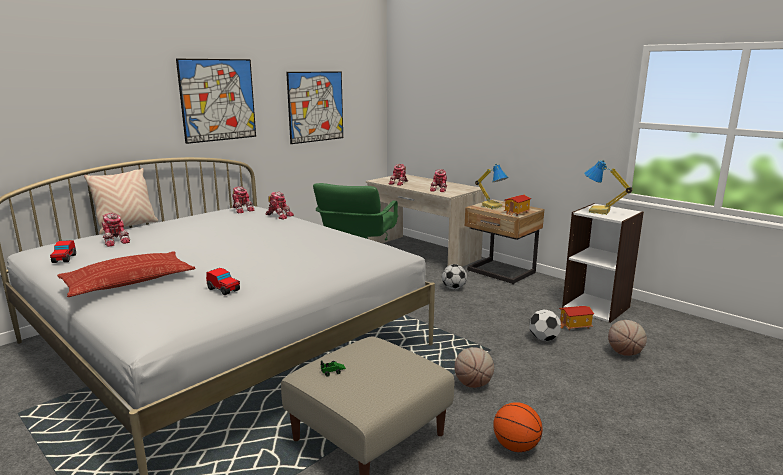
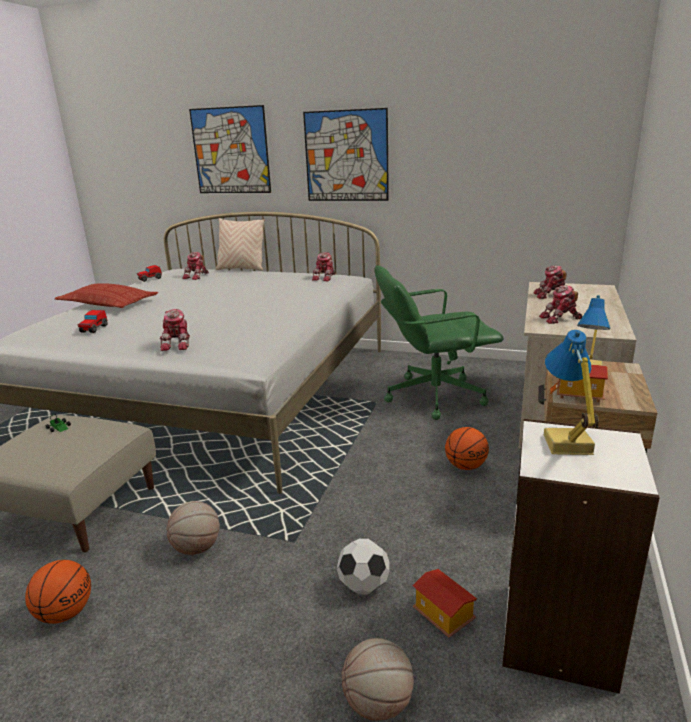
camera: 65 degrees right, 5 degrees up
toy robot [266,192,294,219] -> toy robot moved to [160,309,190,351]
picture [286,71,343,144] -> picture moved to [189,105,271,193]
football [442,264,467,289] -> basketball [445,427,489,470]

